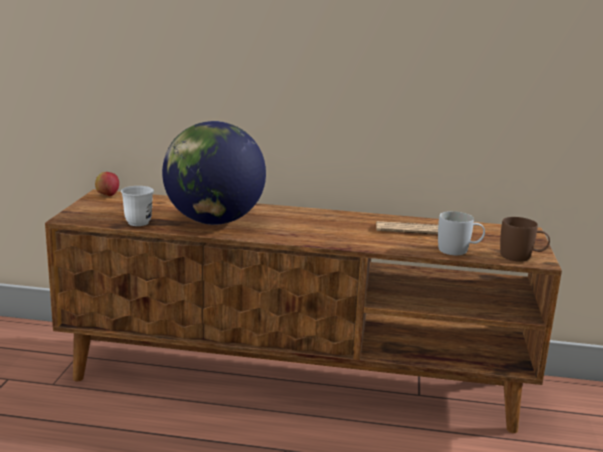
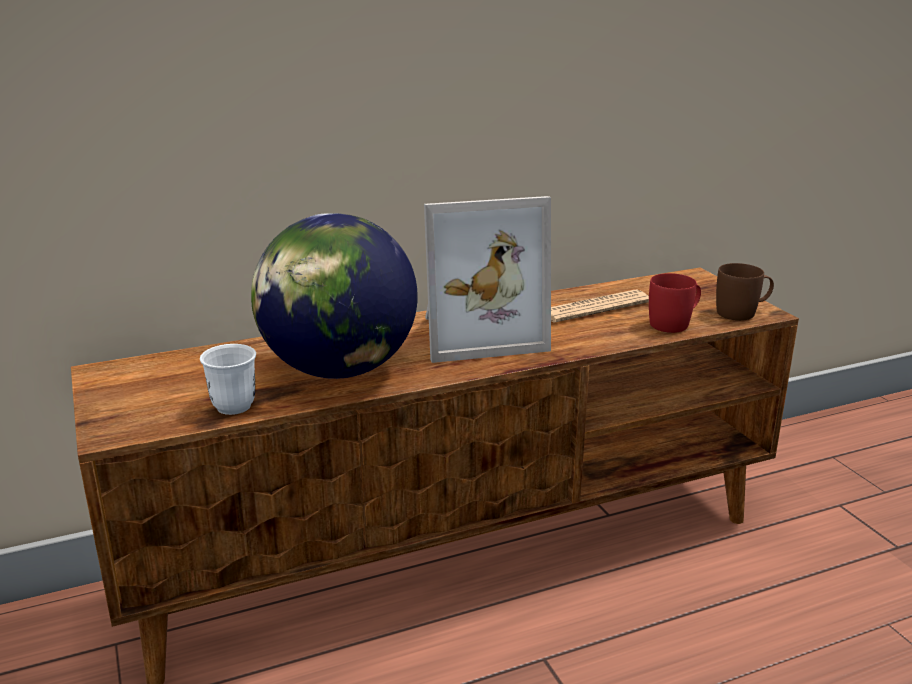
camera: 30 degrees left, 5 degrees up
apple [95,172,119,196] -> none
white mug [438,211,485,255] -> red mug [649,273,701,333]
none -> picture frame [424,196,551,363]

